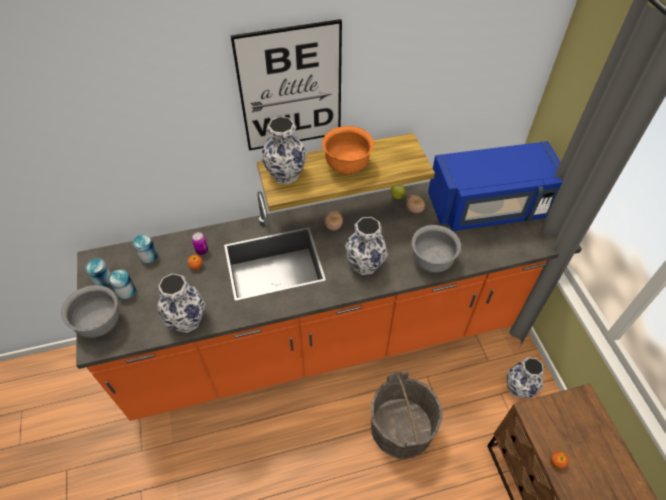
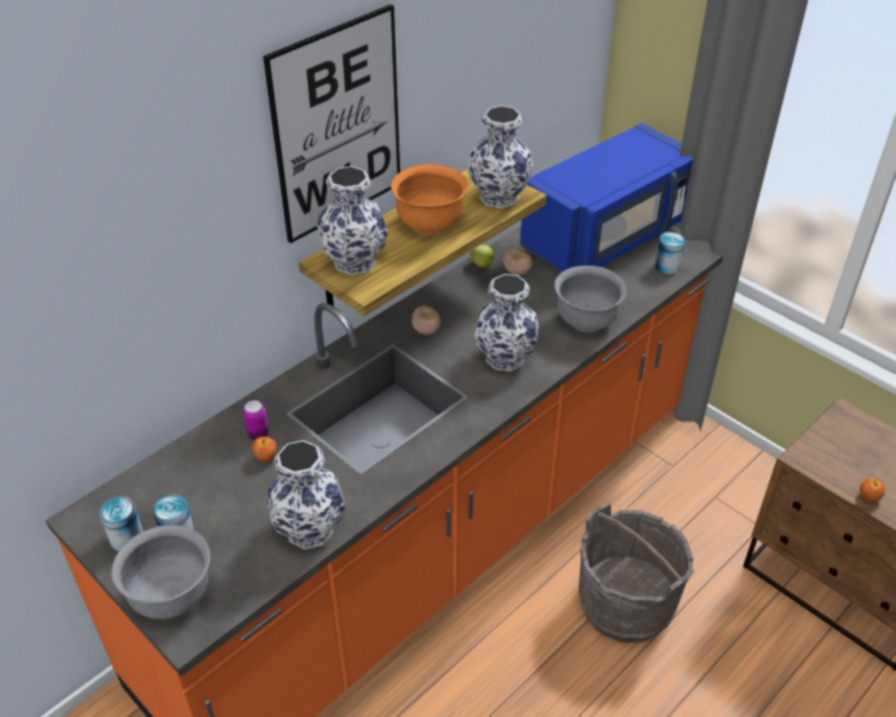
camera: 30 degrees left, 10 degrees down
can [133,234,158,263] -> can moved to [655,232,686,275]
vase [506,357,545,399] -> vase moved to [467,106,534,209]

